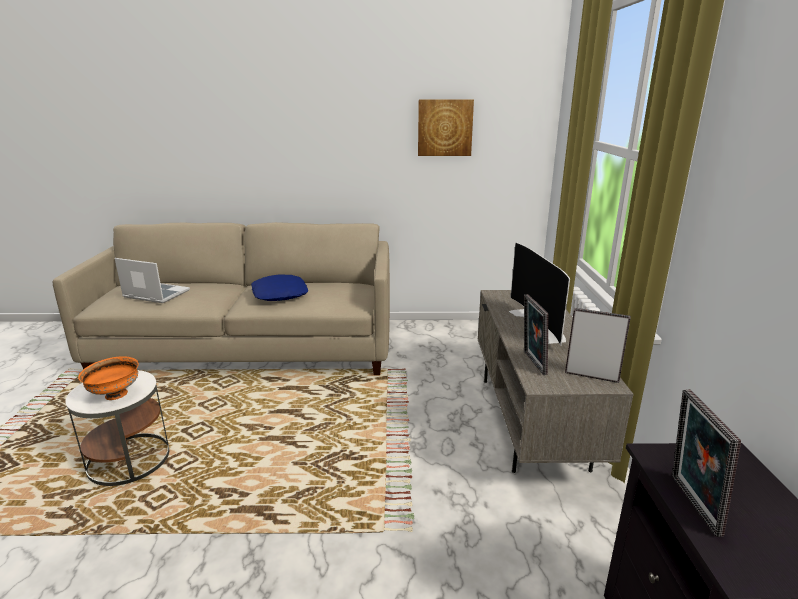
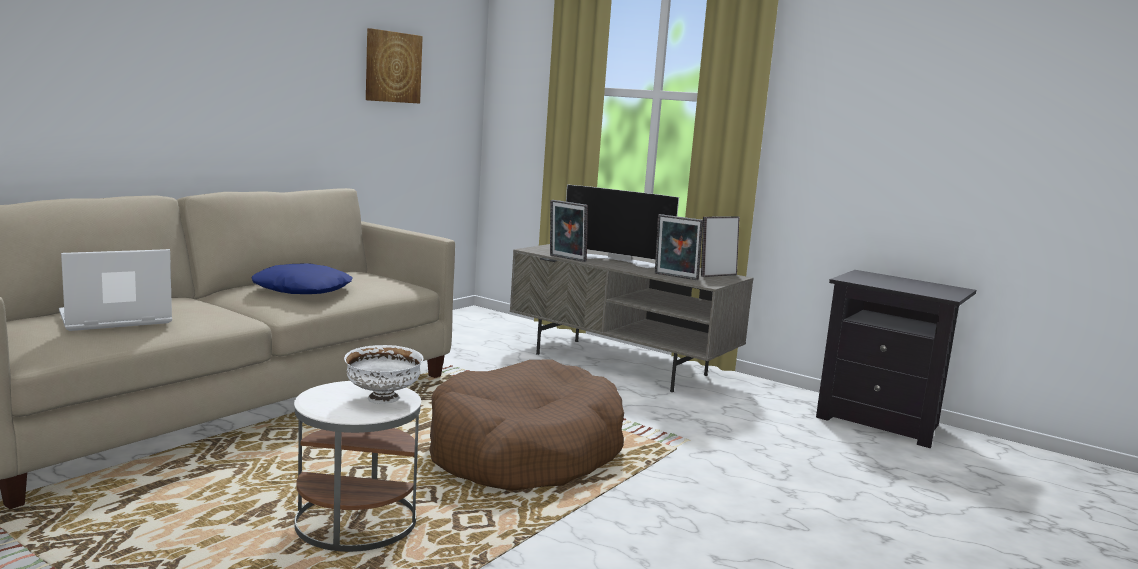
camera: 55 degrees left, 10 degrees down
orange bowl [78,356,139,400] -> white bowl [344,345,424,404]
picture frame [672,389,741,537] -> picture frame moved to [550,200,588,262]
none -> brown dog bed [429,359,624,491]

